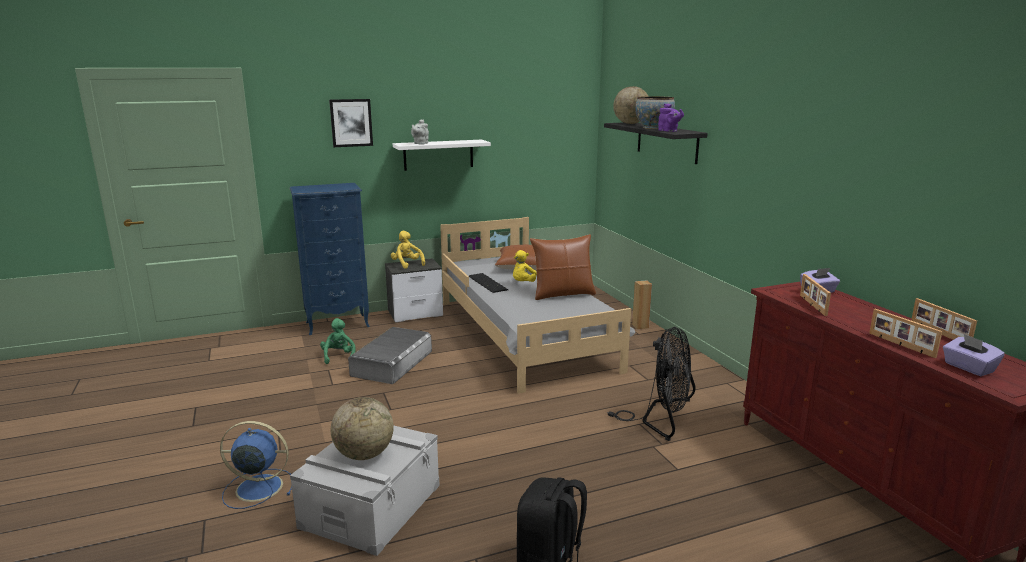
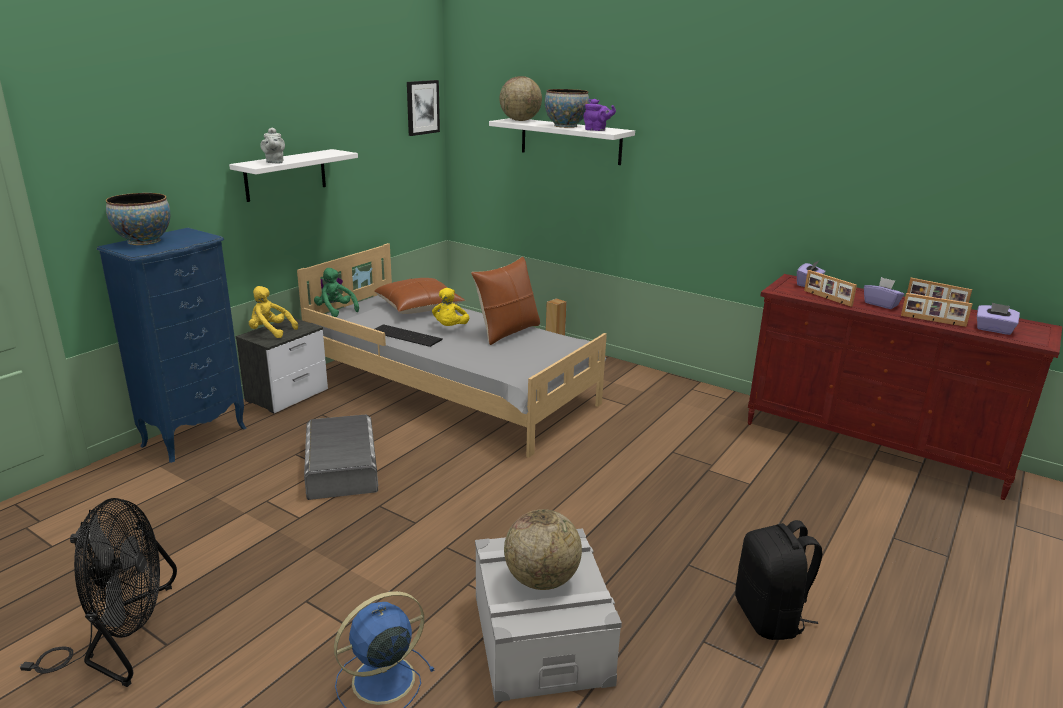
camera: 35 degrees left, 5 degrees up
green plush toy [320,318,355,364] -> green plush toy moved to [314,268,359,317]
picture [329,99,373,147] -> picture moved to [407,80,440,136]
black shelf [604,123,708,164] -> white shelf [489,118,635,165]
black fan [608,327,696,441] -> black fan moved to [19,498,177,687]
none -> bowl [106,193,170,245]
none -> purple tissue box [864,277,904,309]

